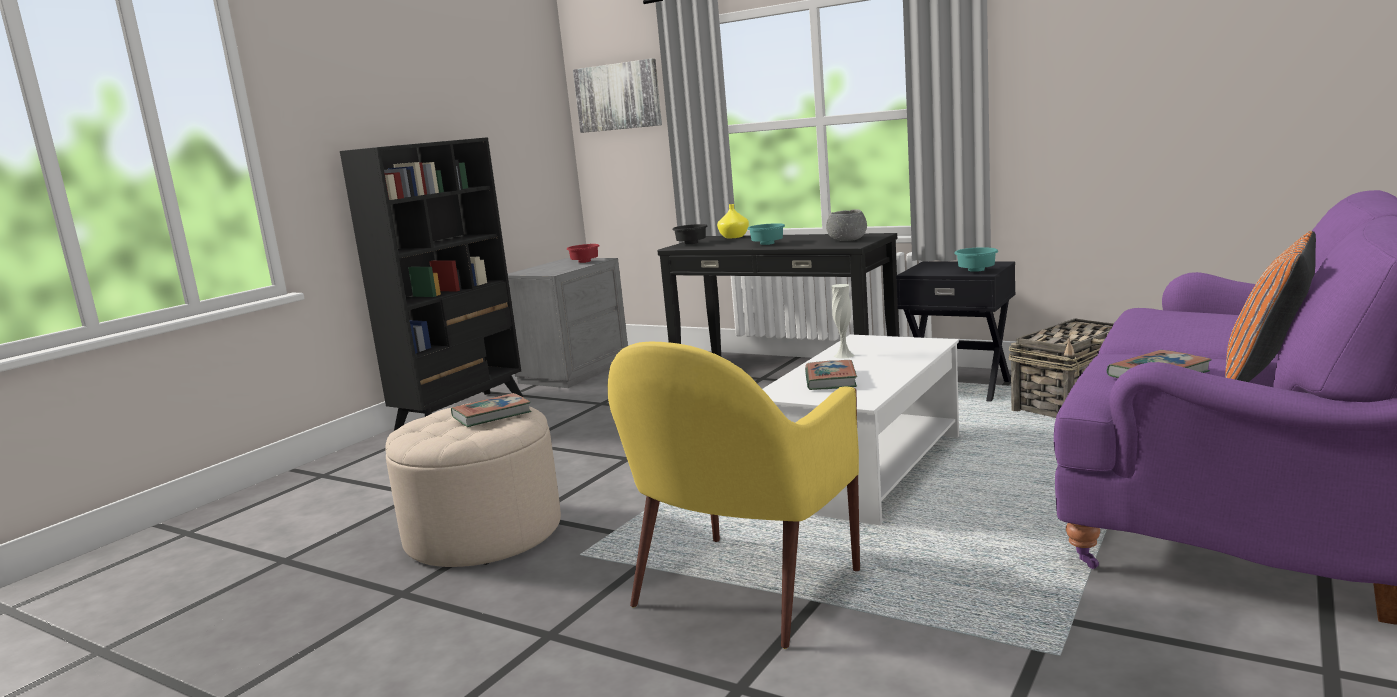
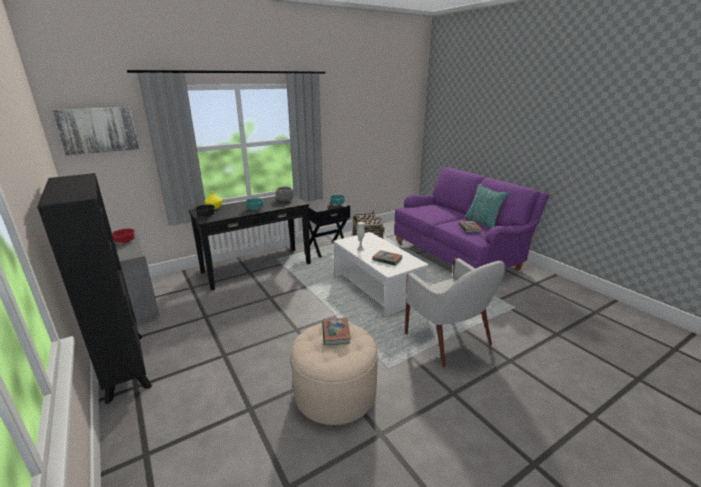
camera: 65 degrees left, 10 degrees up
yellow armchair [608,341,860,649] -> white armchair [405,258,505,367]
orange pillow [1225,231,1316,382] -> turquoise pillow [464,183,509,229]

